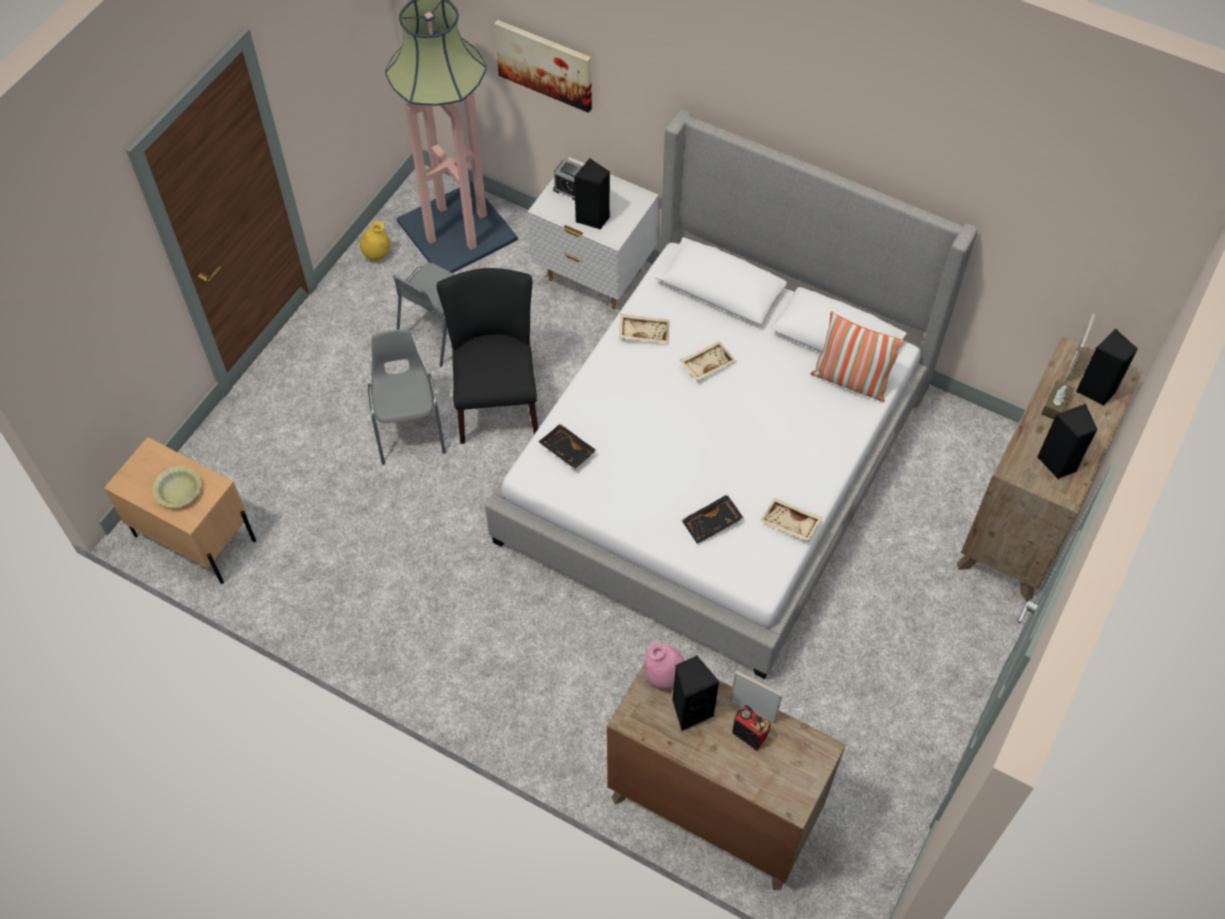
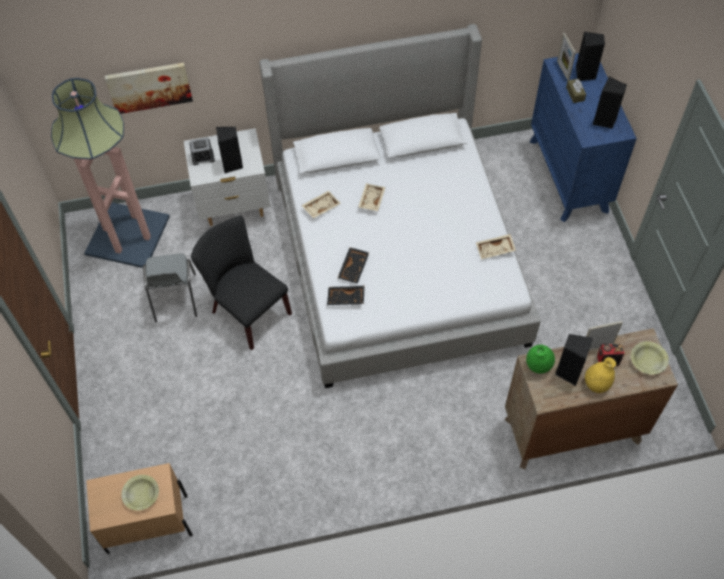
camera: 40 degrees left, 0 degrees up
yellow vase [360,221,390,261] -> yellow vase moved to [585,357,616,393]
grey chair [368,329,446,464] -> none
pink vase [644,643,685,688] -> green vase [526,345,555,374]
black tray [681,495,743,544] -> black tray moved to [338,247,369,284]
pillow [810,311,905,402] -> none
brown dresser [957,336,1143,602] -> blue dresser [530,53,637,222]
none -> yellow bowl [631,341,669,375]

